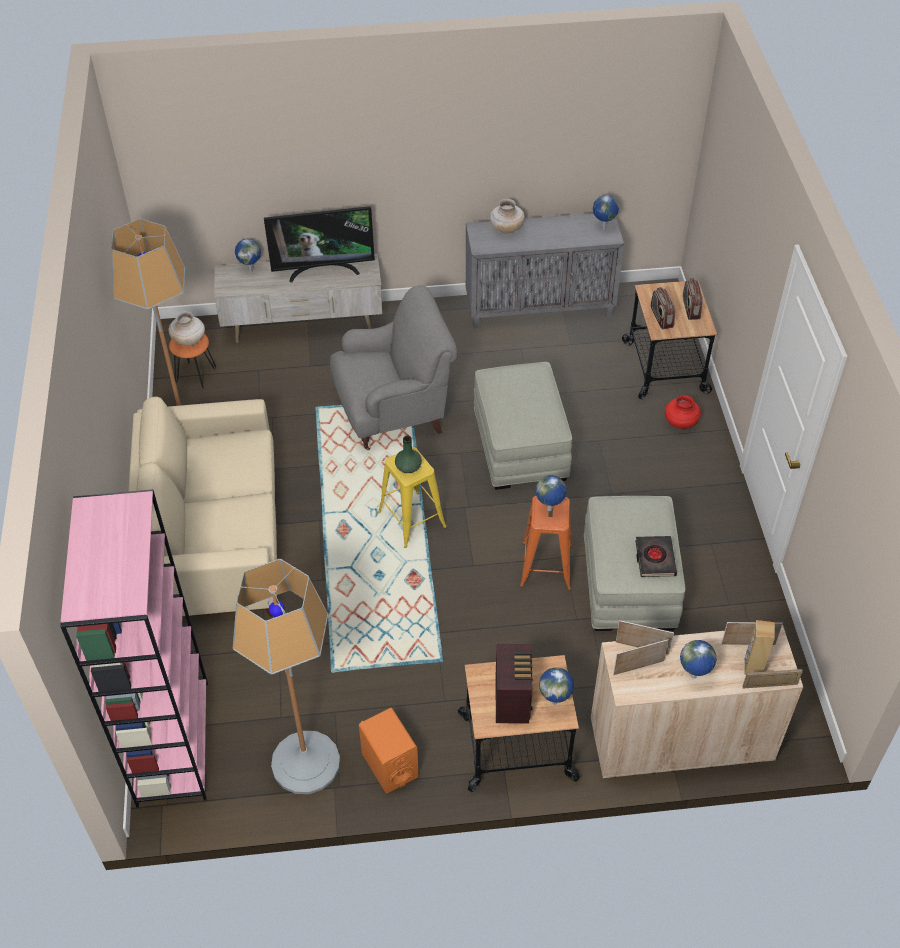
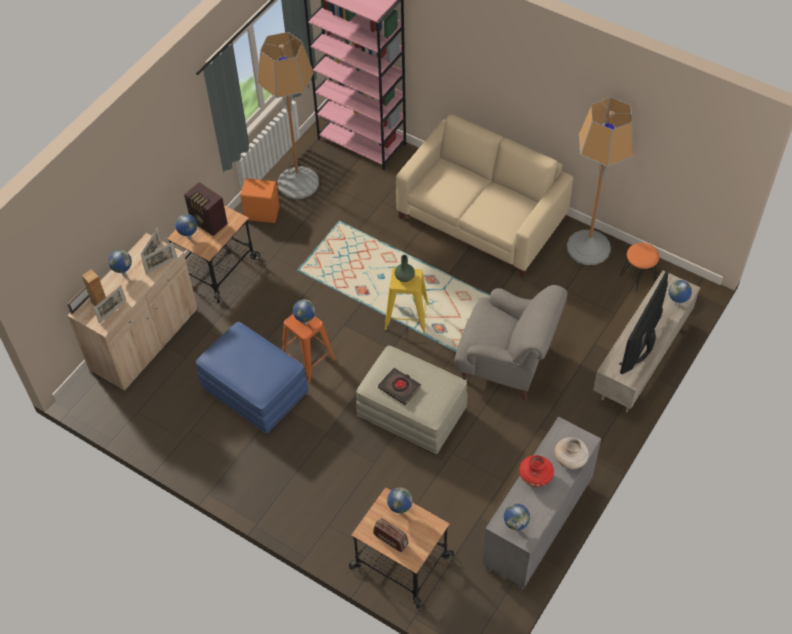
camera: 130 degrees right, 5 degrees up
beige vase [168,311,205,346] -> none
grey armchair [330,285,458,450] -> grey armchair turned 90 degrees counterclockwise [455,285,568,401]
beige ottoman [584,496,685,631] -> blue ottoman [196,322,309,434]
black book [635,536,677,577] -> black book moved to [378,368,421,405]
radio [651,287,676,329] -> globe [387,488,413,514]
red vase [665,395,701,429] -> red vase moved to [519,455,554,487]

